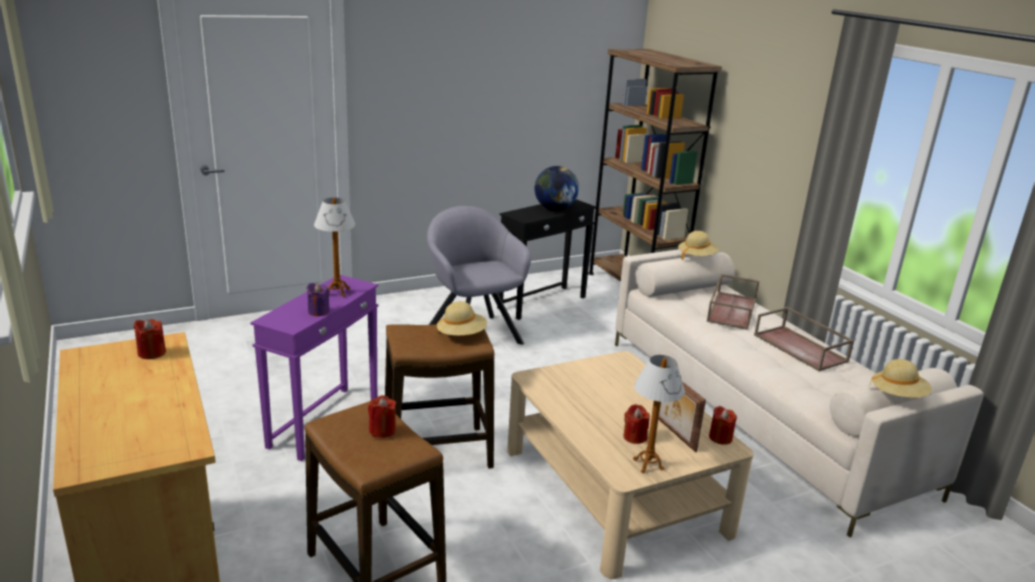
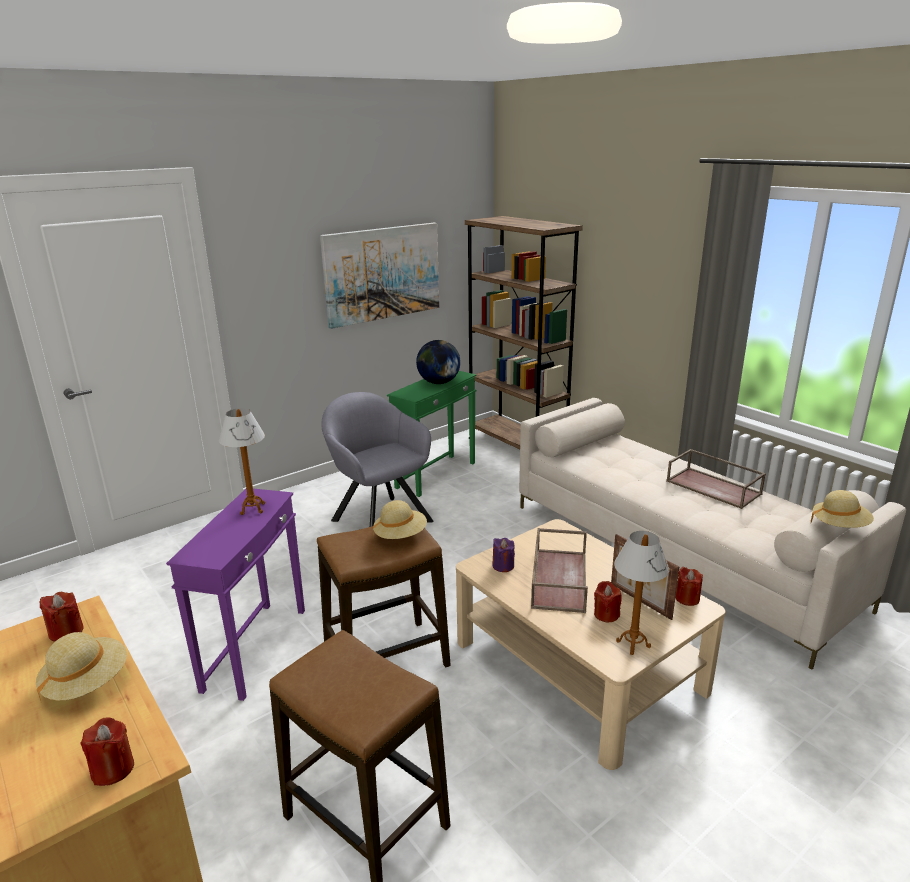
camera: 10 degrees left, 0 degrees up
purple candle [307,283,330,316] -> purple candle moved to [492,538,515,572]
red candle [368,395,396,438] -> red candle moved to [80,718,134,786]
black side table [497,199,596,320] -> green side table [387,371,477,497]
beige hat [678,231,719,260] -> beige hat moved to [36,632,127,703]
brown tray [707,274,759,330] -> brown tray moved to [531,528,588,613]
none -> picture [320,223,439,329]

